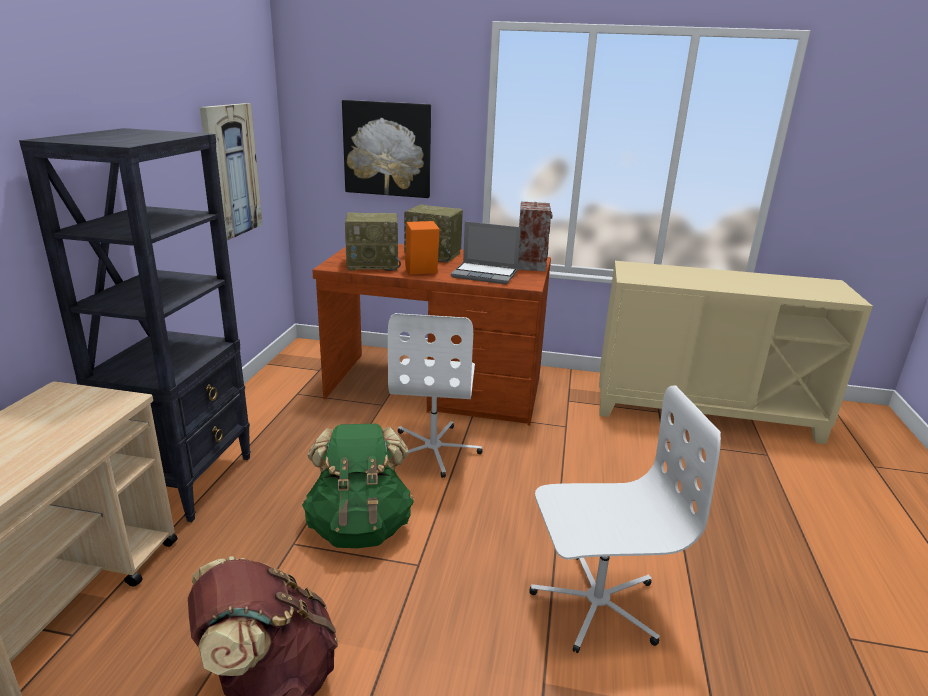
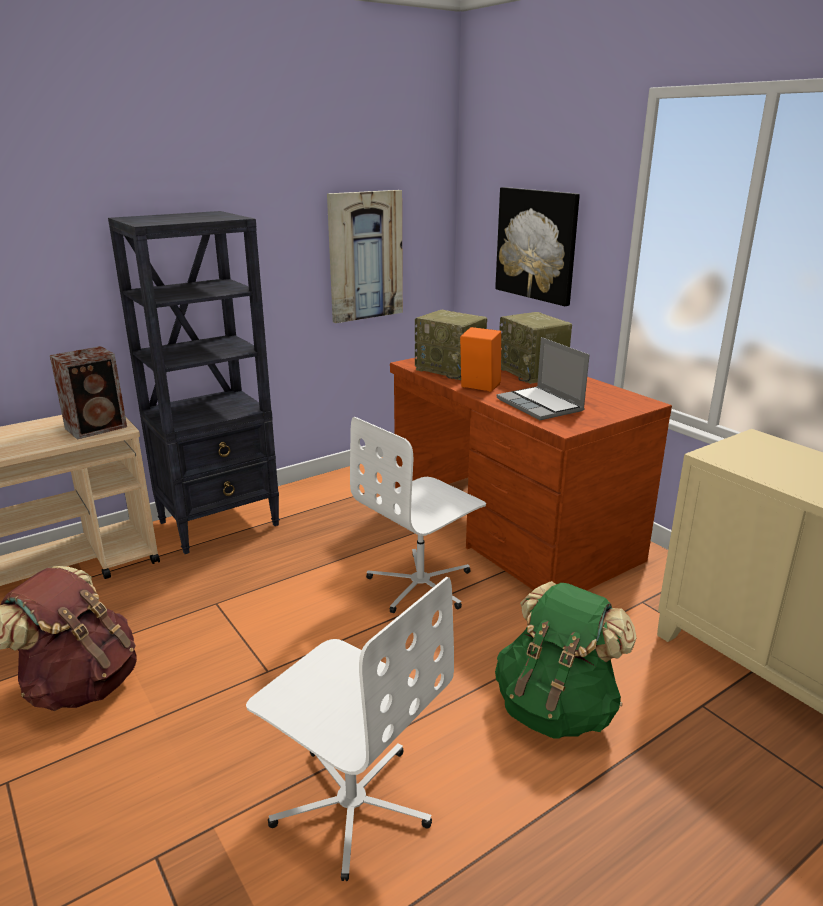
camera: 45 degrees right, 0 degrees up
green backpack [302,424,414,548] -> green backpack moved to [495,581,637,739]
speaker [518,202,553,271] -> speaker moved to [50,346,127,440]

